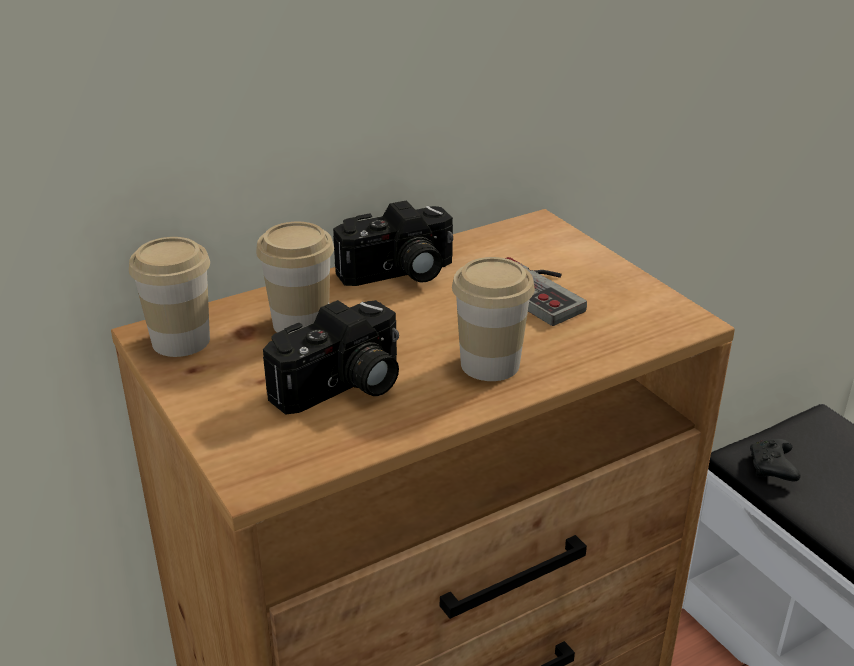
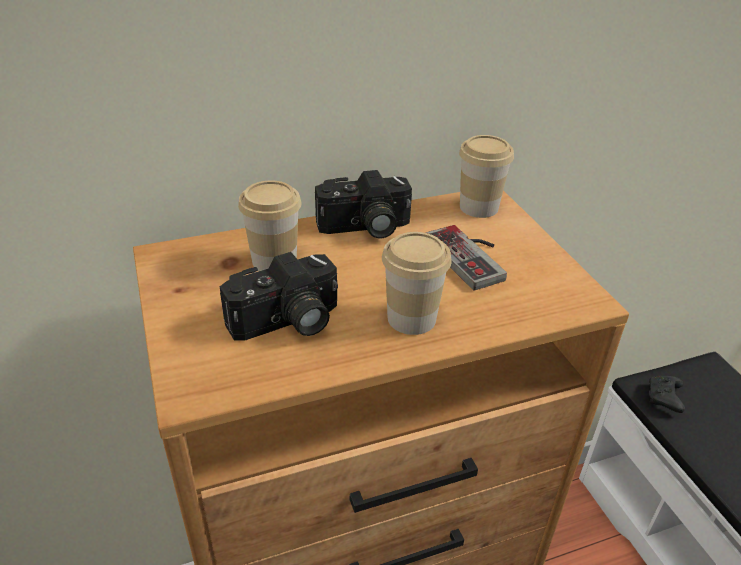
camera: 10 degrees right, 5 degrees up
cup [129,237,210,357] -> cup moved to [459,135,514,218]

